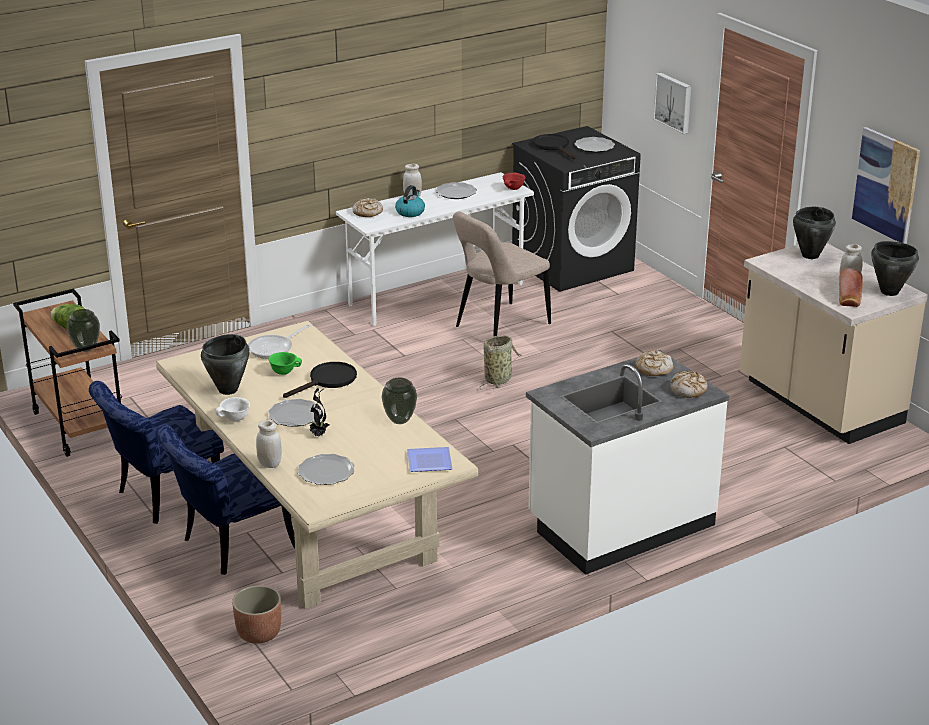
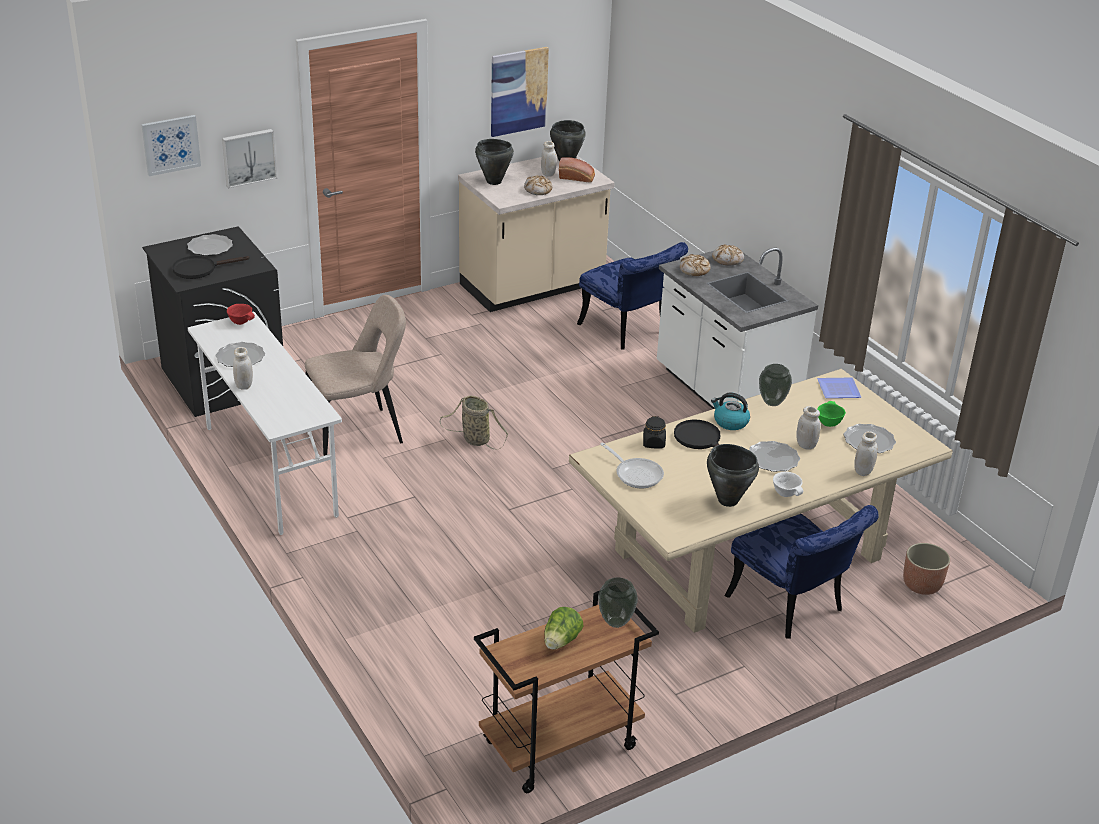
camera: 90 degrees left, 5 degrees up
blue chair [89,381,224,524] -> blue chair moved to [577,242,688,350]
green bowl [269,352,302,375] -> green bowl moved to [817,401,846,427]
potted plant [310,387,329,437] -> white jar [796,406,821,450]
bread [352,198,383,217] -> bread moved to [524,175,552,195]
kettle [395,185,425,217] -> kettle moved to [711,393,750,430]
beige chair [453,211,551,336] -> beige chair turned 75 degrees counterclockwise [305,295,406,456]
none -> picture [141,115,201,176]
none -> black jar [643,416,666,449]

